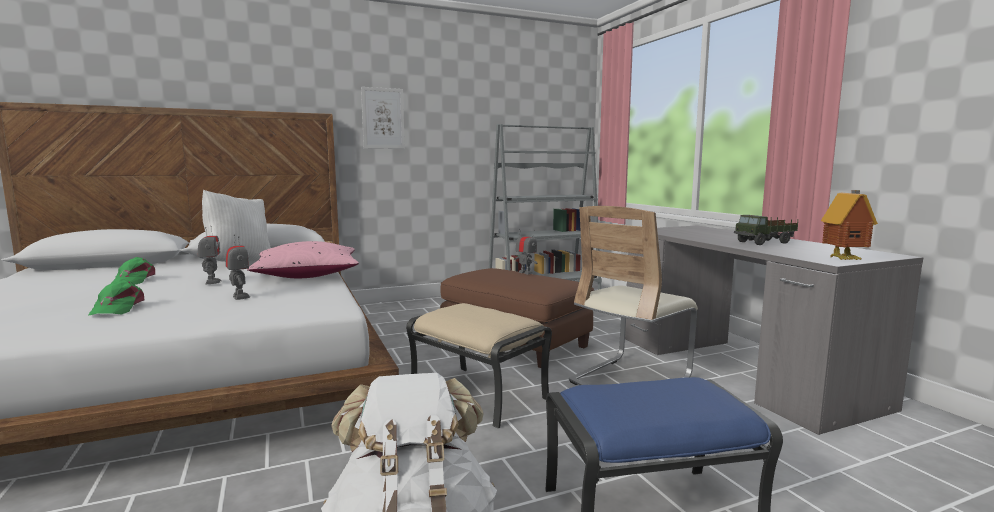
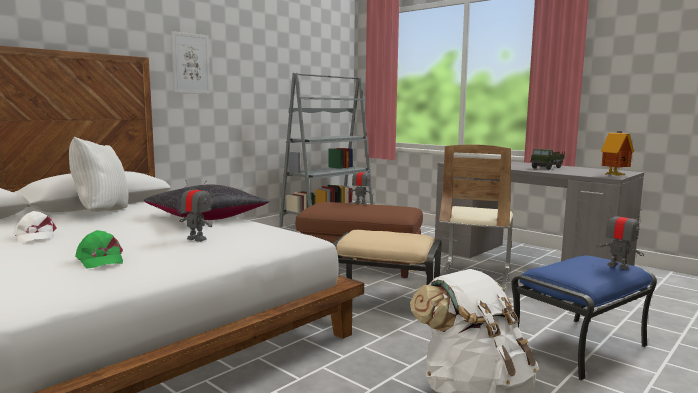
camera: 25 degrees left, 0 degrees up
green cap [112,257,155,285] -> white cap [13,211,57,243]
toy robot [198,226,221,284] -> toy robot moved to [596,206,644,270]
pink pillow [247,241,359,278] -> black pillow [144,184,269,220]

